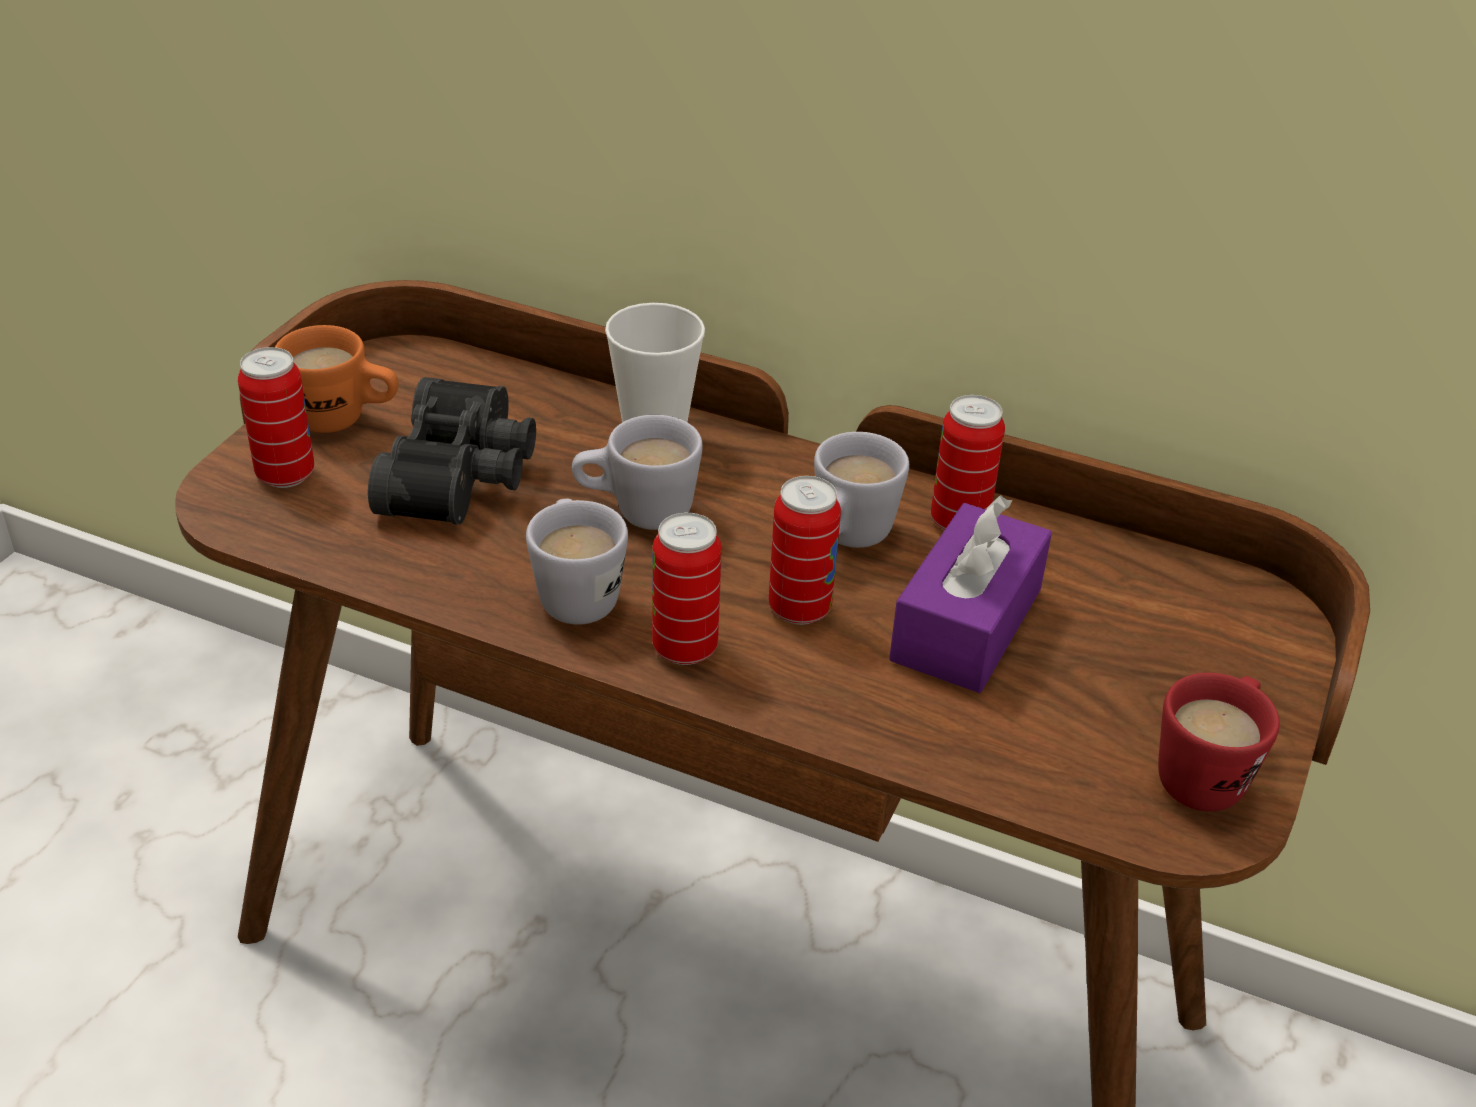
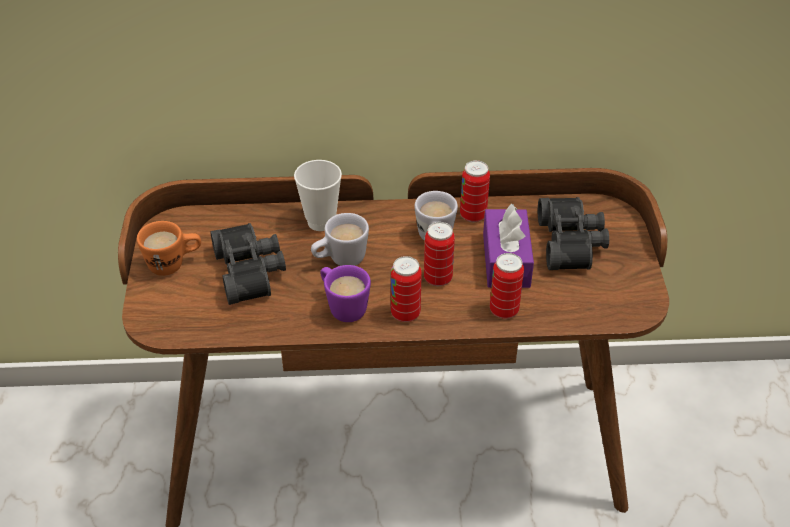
camera: 25 degrees left, 5 degrees up
can [238,347,314,488] -> can moved to [490,253,524,319]
white mug [526,498,628,625] -> purple mug [320,265,371,322]
red mug [1158,673,1280,812] -> none
none -> black binoculars [538,197,609,270]

